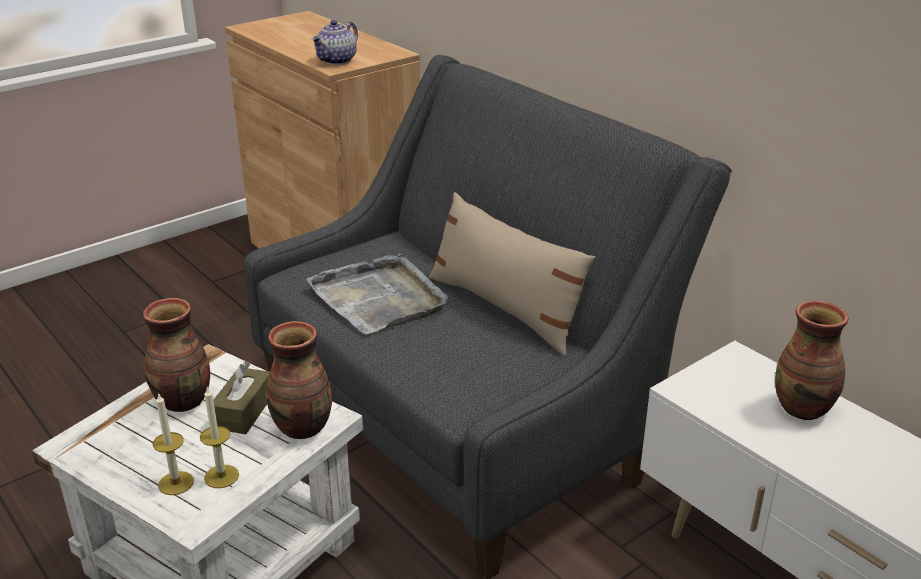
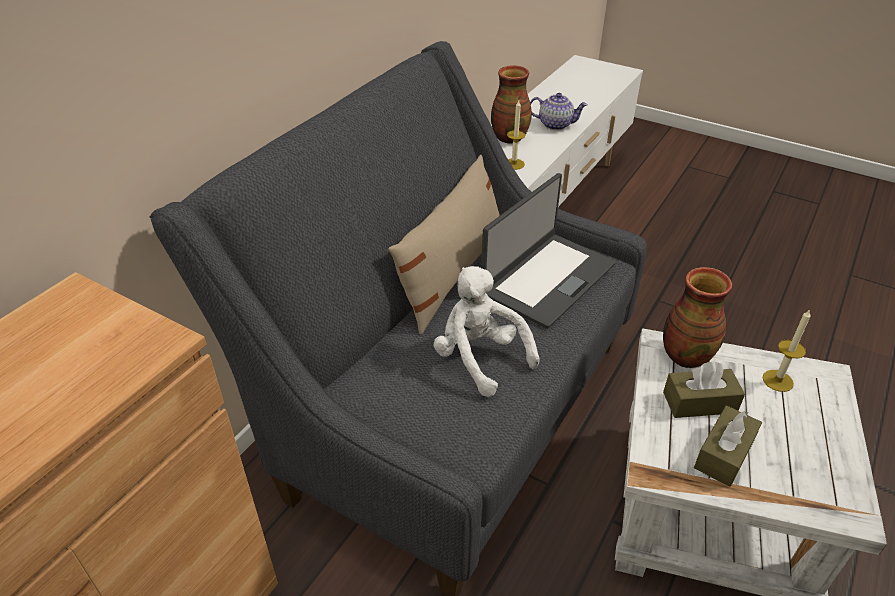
camera: 110 degrees left, 10 degrees up
vase [143,298,210,412] -> brown tissue box [694,405,762,487]
candle [153,394,194,495] -> candle moved to [507,101,526,170]
grey tray [306,254,448,334] -> white plush toy [434,266,540,397]
teapot [311,20,358,65] -> teapot moved to [530,93,588,130]
none -> laptop [481,173,616,329]

